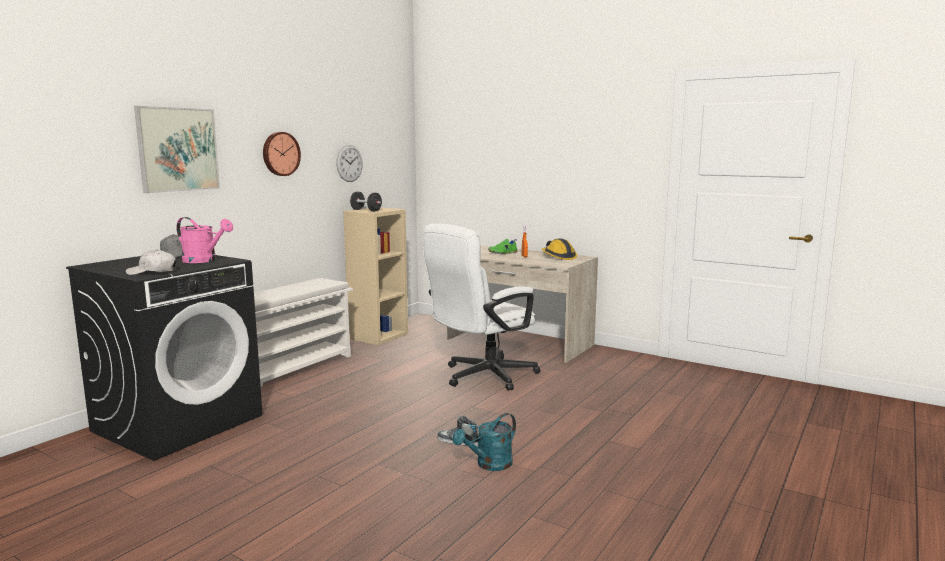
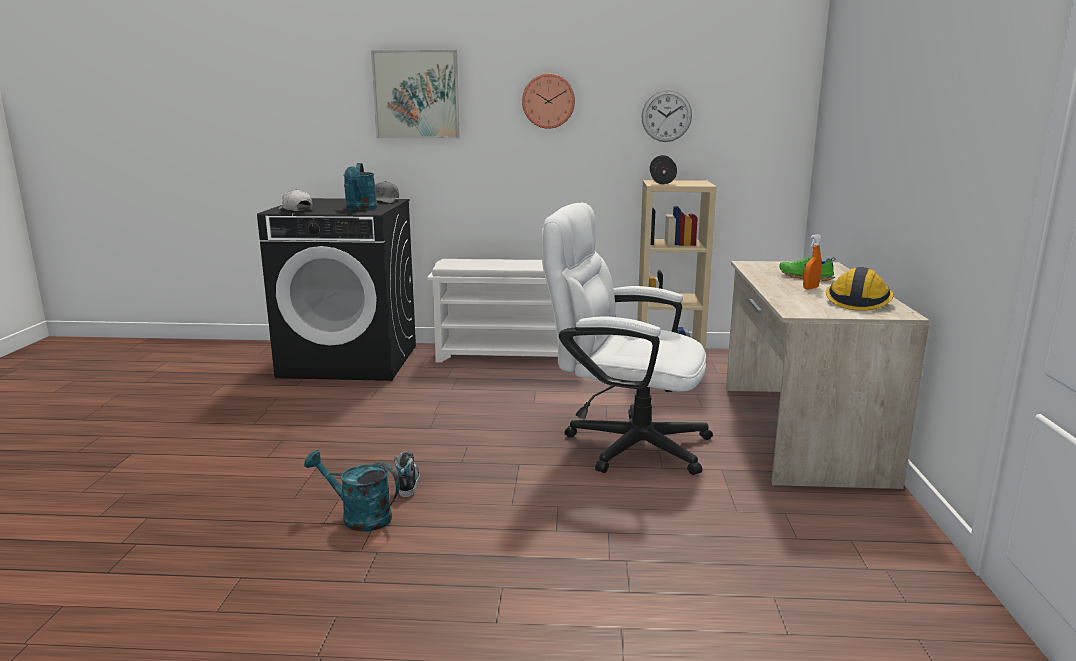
camera: 60 degrees right, 5 degrees up
pink watering can [176,217,233,263] -> turquoise watering can [343,163,377,210]

